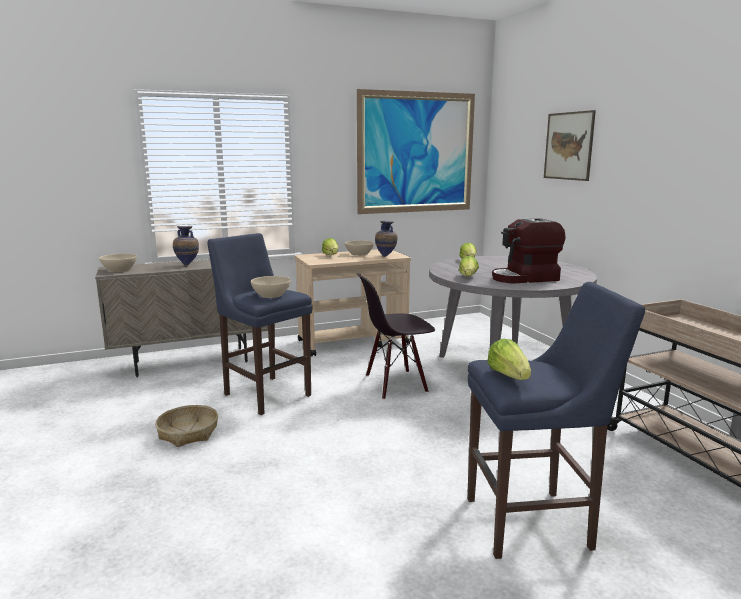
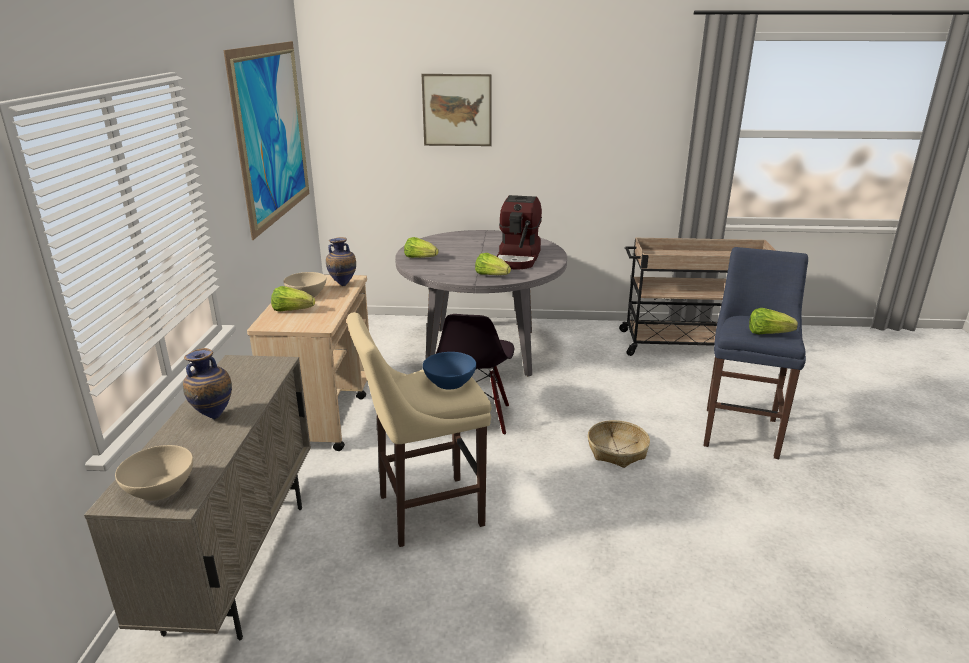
camera: 65 degrees left, 10 degrees up
basket [155,405,218,447] -> basket moved to [588,420,650,468]
blue stool [207,233,313,415] -> beige stool [347,312,491,547]
beige bowl [251,276,291,298] -> blue bowl [423,352,476,389]

